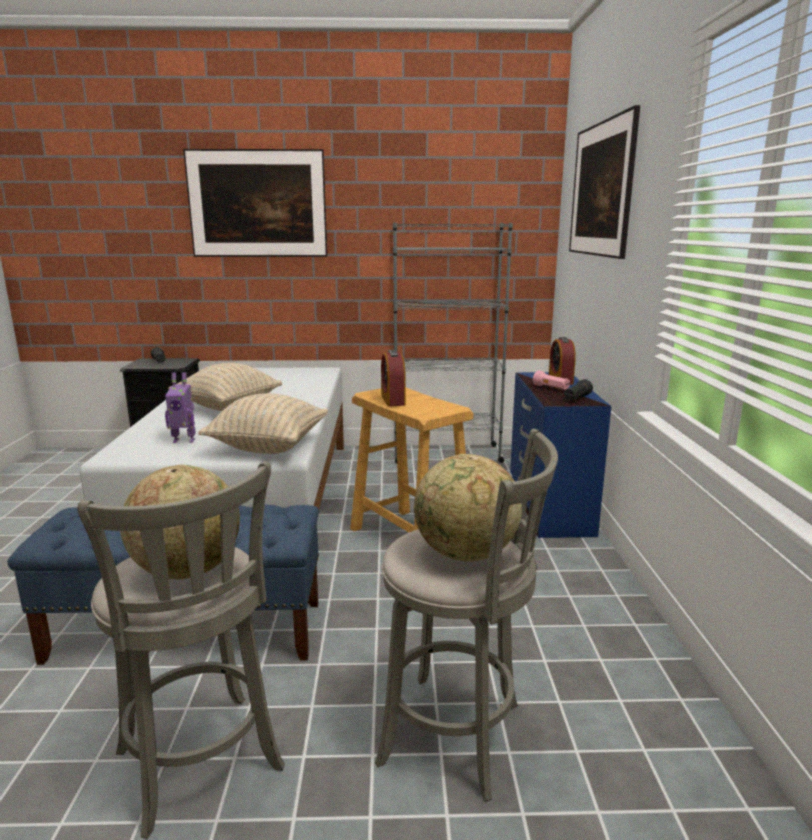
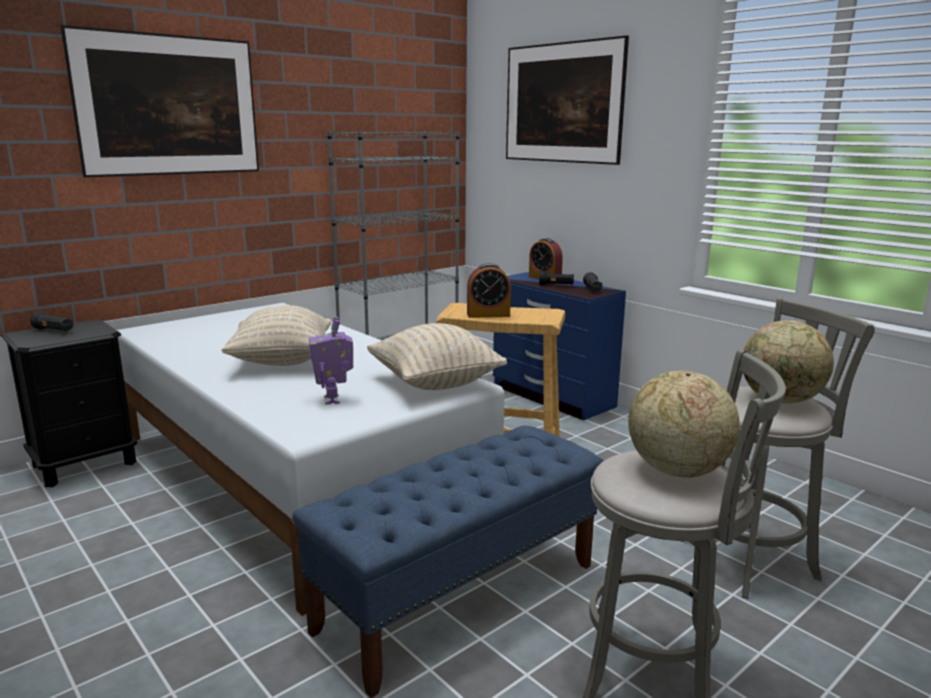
camera: 40 degrees left, 0 degrees up
toy robot [165,372,196,443] -> toy robot turned 120 degrees clockwise [309,317,353,405]
alarm clock [381,350,406,407] -> alarm clock turned 45 degrees counterclockwise [467,263,511,318]
pink flashlight [533,371,570,390] -> black flashlight [539,271,574,285]

